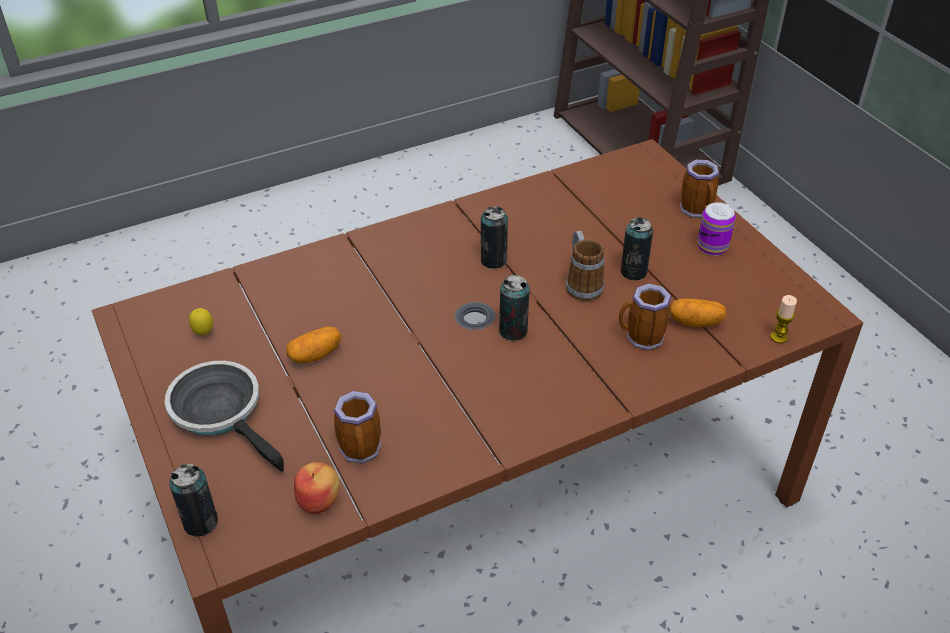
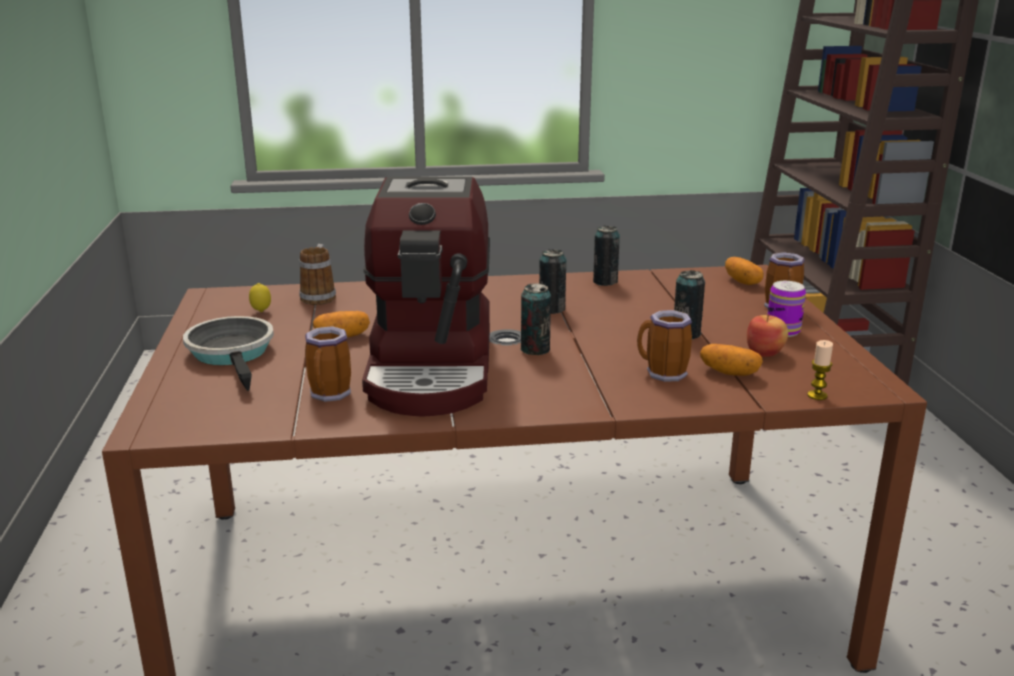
camera: 20 degrees right, 20 degrees down
can [169,464,218,537] -> can moved to [593,226,620,286]
apple [294,462,340,514] -> apple moved to [747,314,788,357]
mug [566,231,604,301] -> mug moved to [299,244,336,305]
none -> coffee machine [362,177,490,417]
none -> potato [725,257,764,285]

